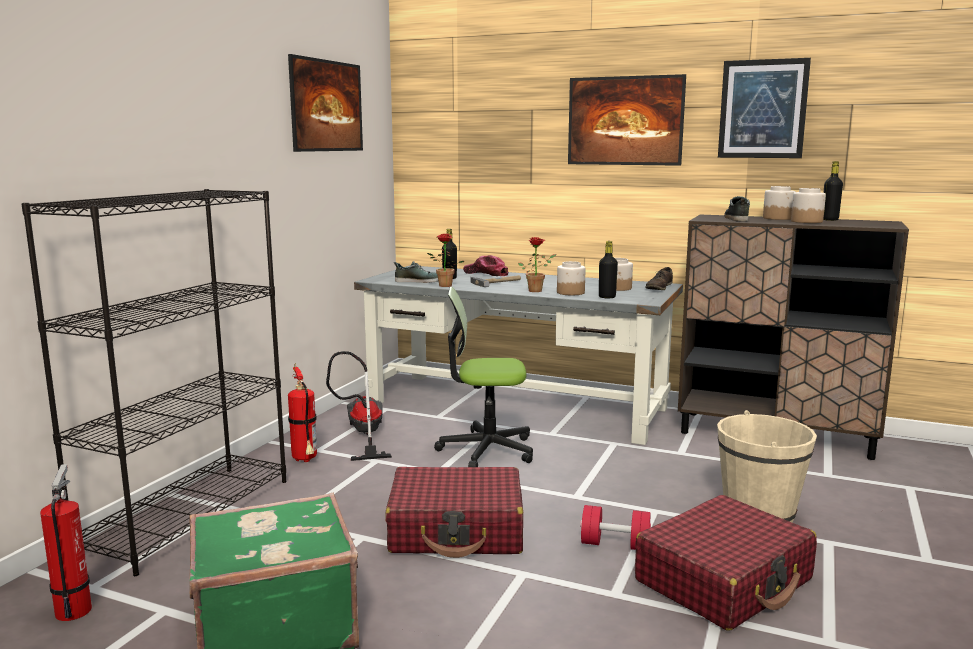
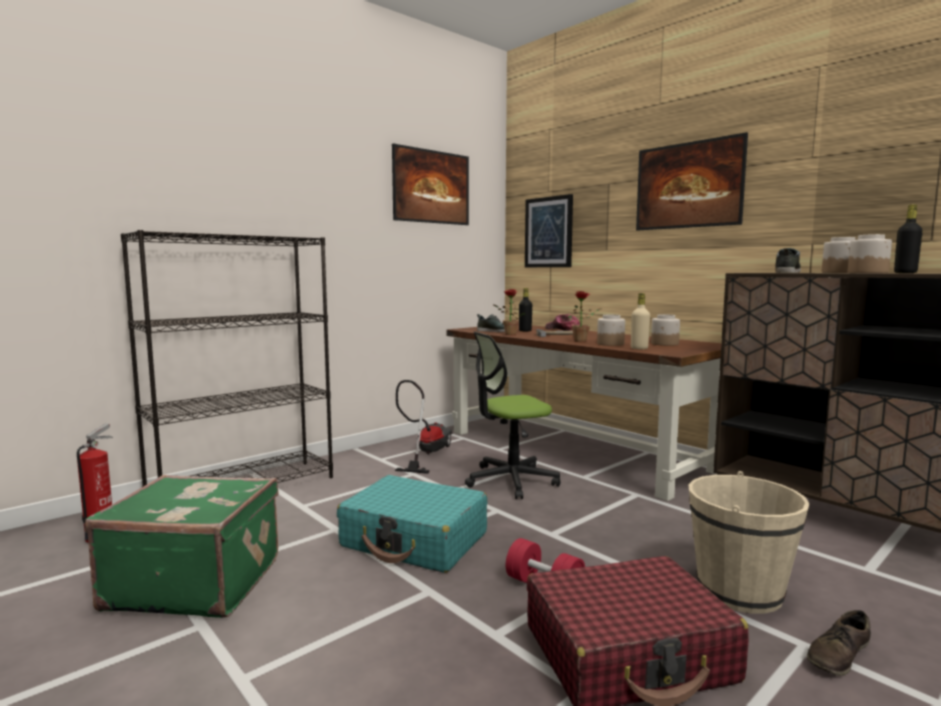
camera: 25 degrees right, 5 degrees down
fire extinguisher [288,363,317,462] -> none
grey desk [354,265,683,445] -> brown desk [447,324,721,501]
red suitcase [385,467,523,558] -> turquoise suitcase [337,475,487,573]
office chair [434,286,533,467] -> office chair turned 45 degrees counterclockwise [465,331,561,499]
black bottle [599,241,618,298] -> beige bottle [631,293,650,349]
brown shoe [645,267,673,290] -> brown shoe moved to [807,610,871,676]
picture [718,58,811,158] -> picture moved to [525,194,573,267]

